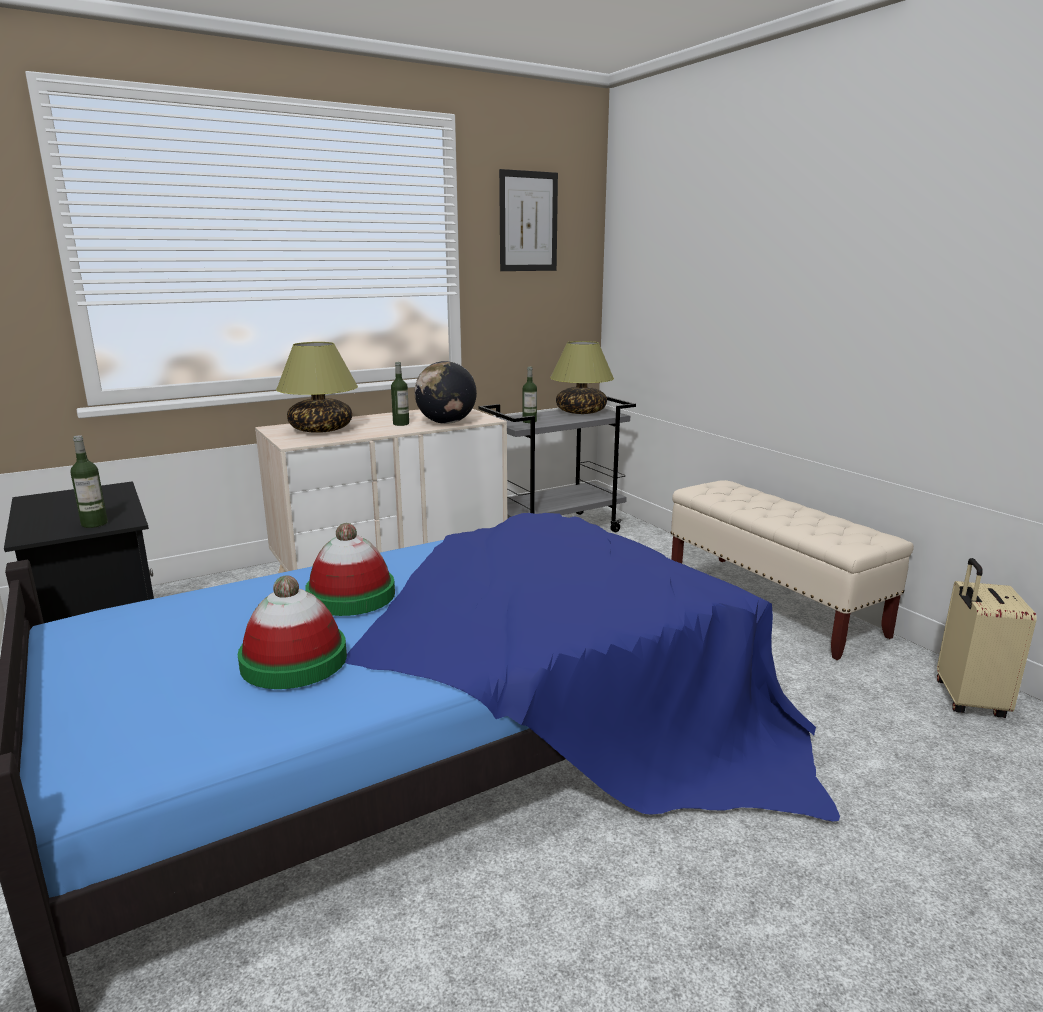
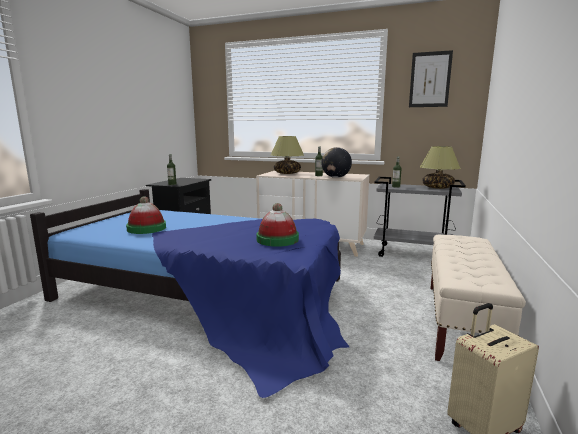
camera: 50 degrees right, 5 degrees down
hat [305,523,395,616] -> hat moved to [256,203,299,247]

